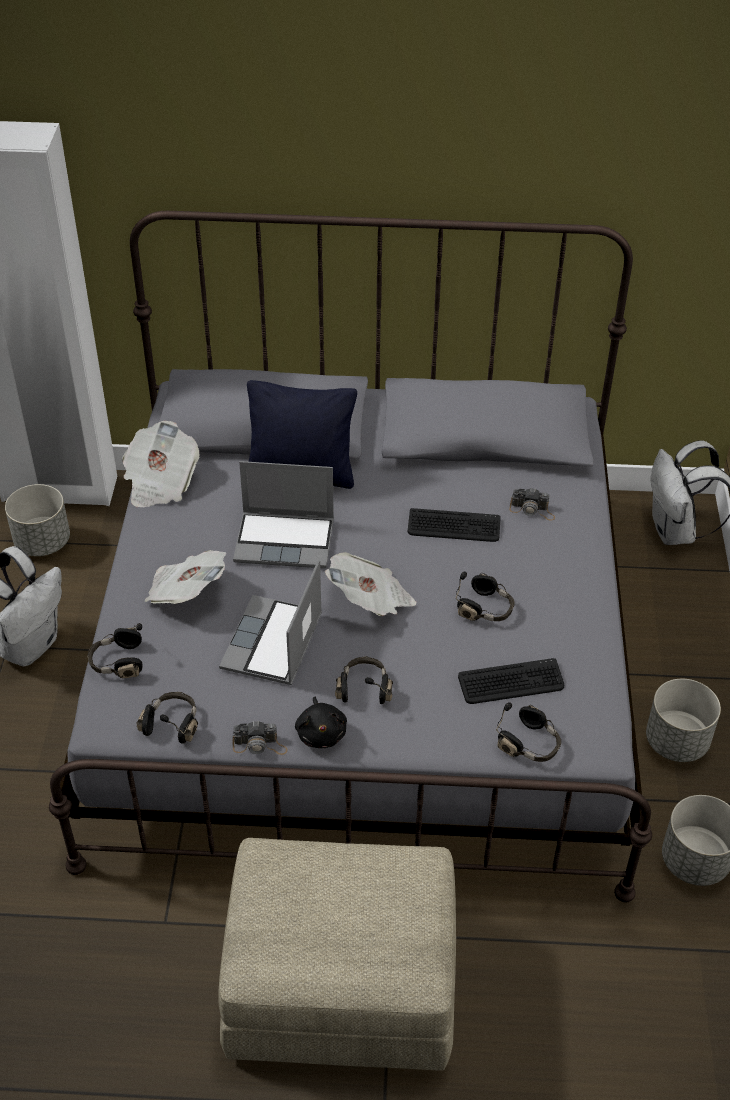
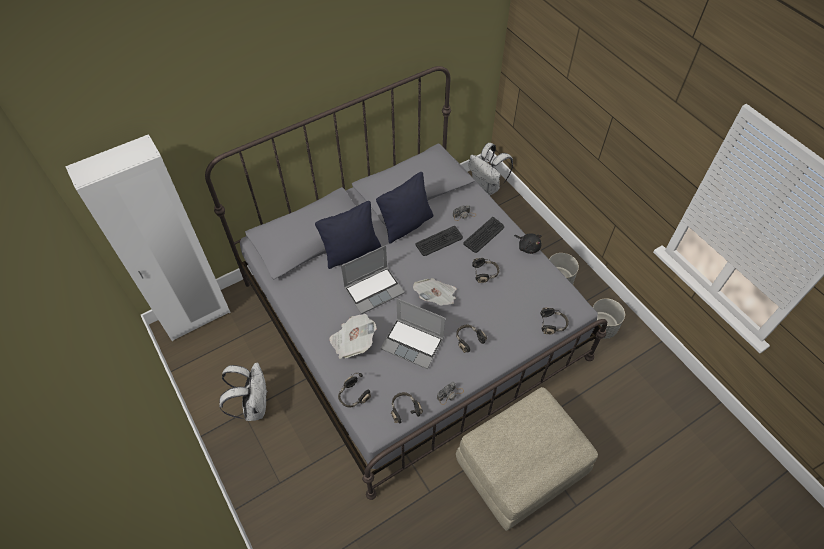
camera: 35 degrees left, 10 degrees up
grey planter [5,484,70,556] -> none
newspaper [122,421,200,507] -> none
laptop [219,559,322,685] -> laptop turned 45 degrees counterclockwise [380,298,445,369]
black plush toy [295,696,347,748] -> black plush toy moved to [514,233,542,254]
keyboard [458,658,564,704] -> keyboard moved to [463,217,504,253]
none -> black pillow [376,172,433,244]

